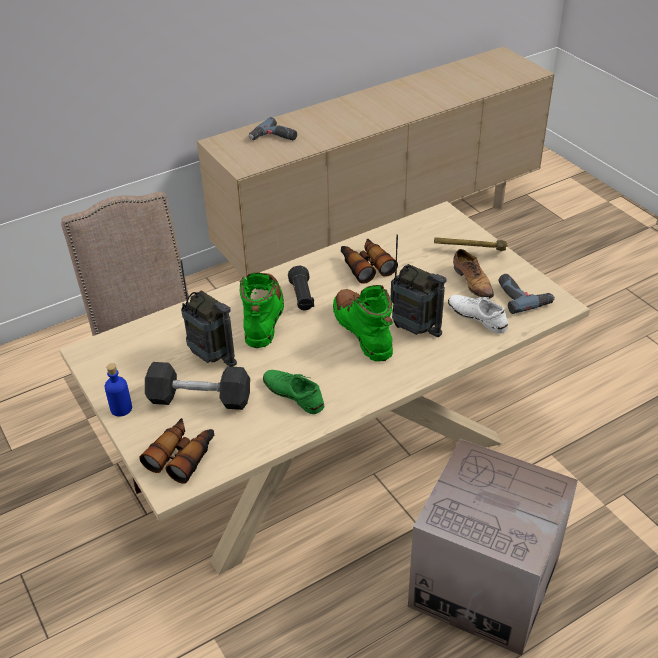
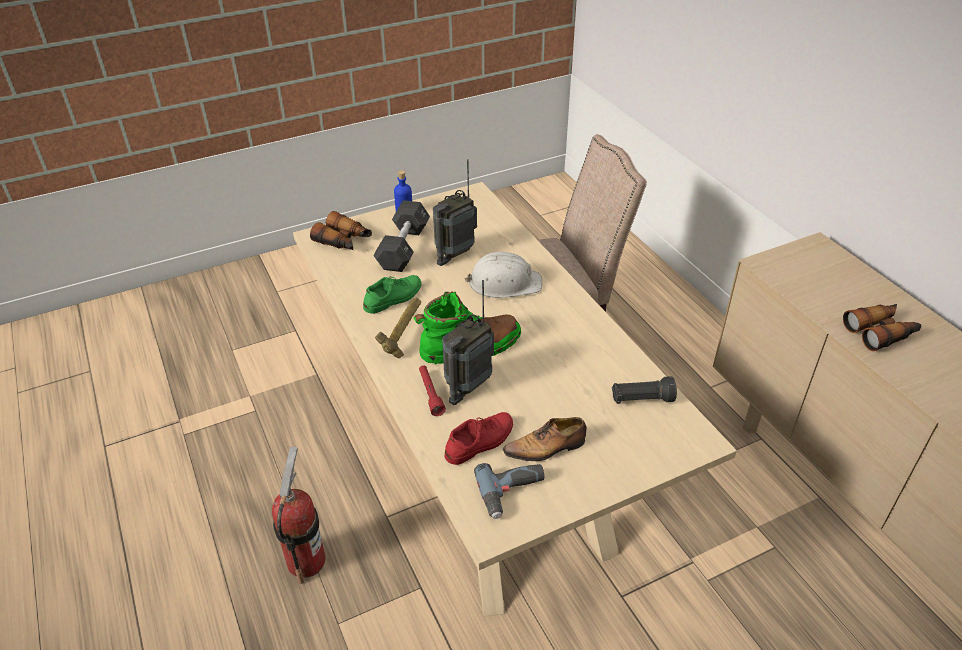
camera: 95 degrees right, 0 degrees up
green boot [239,273,284,348] -> white hard hat [465,252,542,298]
power drill [249,117,297,140] -> none
black flashlight [288,266,314,310] -> black flashlight moved to [612,376,677,404]
binoculars [341,239,398,284] -> binoculars moved to [843,304,921,351]
cardboard box [408,439,578,656] -> fire extinguisher [272,447,325,584]
hammer [434,238,508,251] -> hammer moved to [375,297,421,358]
white shoe [448,295,508,334] -> red shoe [445,412,513,465]
none -> red flashlight [419,365,446,416]

